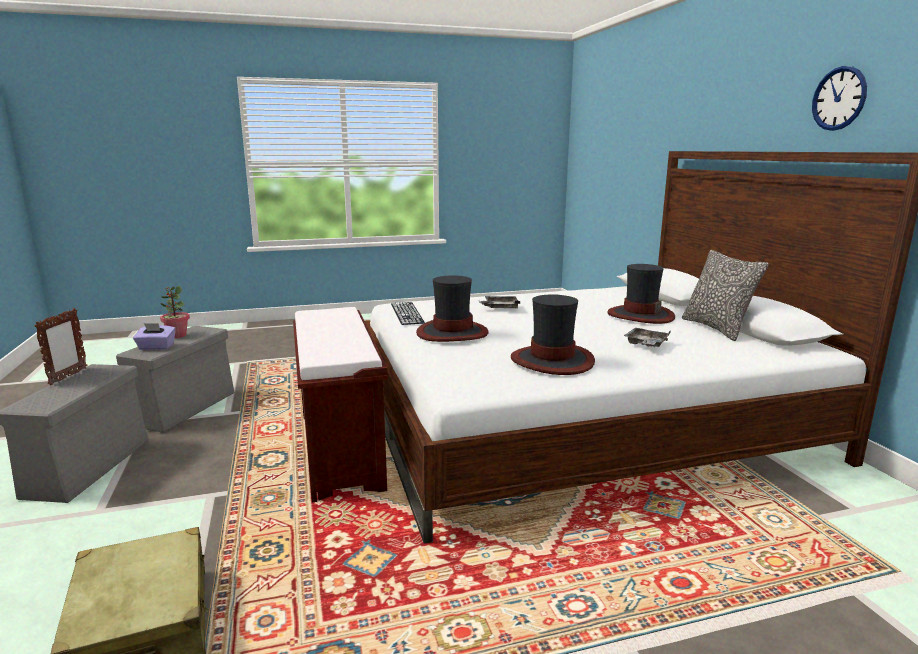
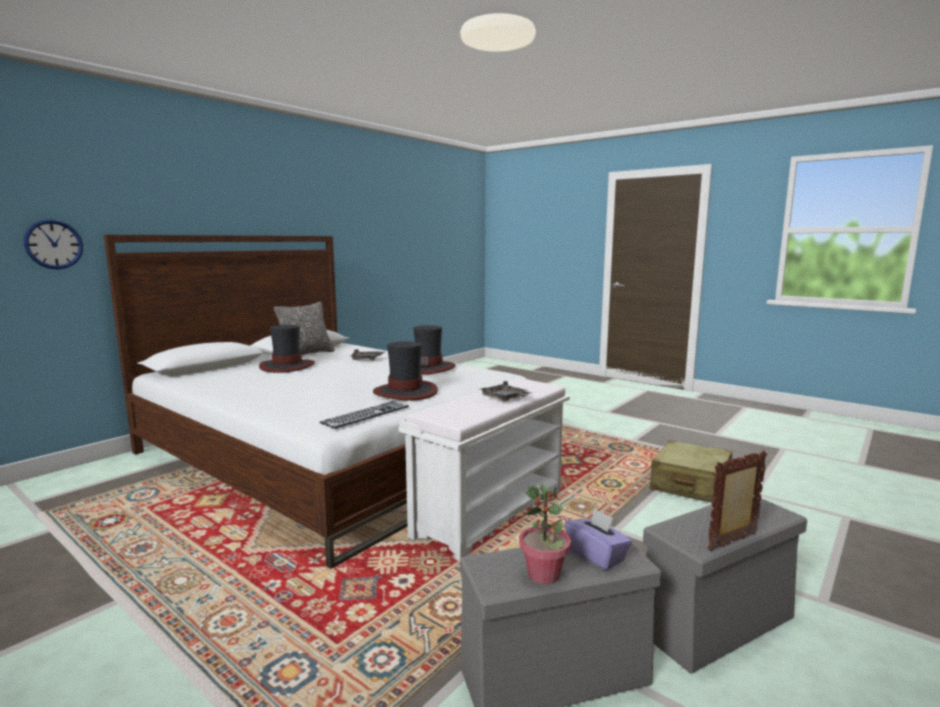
camera: 125 degrees left, 5 degrees down
brown bench [293,307,388,503] -> white bench [399,378,570,562]
grey tray [479,296,520,308] -> grey tray moved to [480,381,532,401]
wall clock [812,66,867,131] -> wall clock moved to [24,220,83,269]

